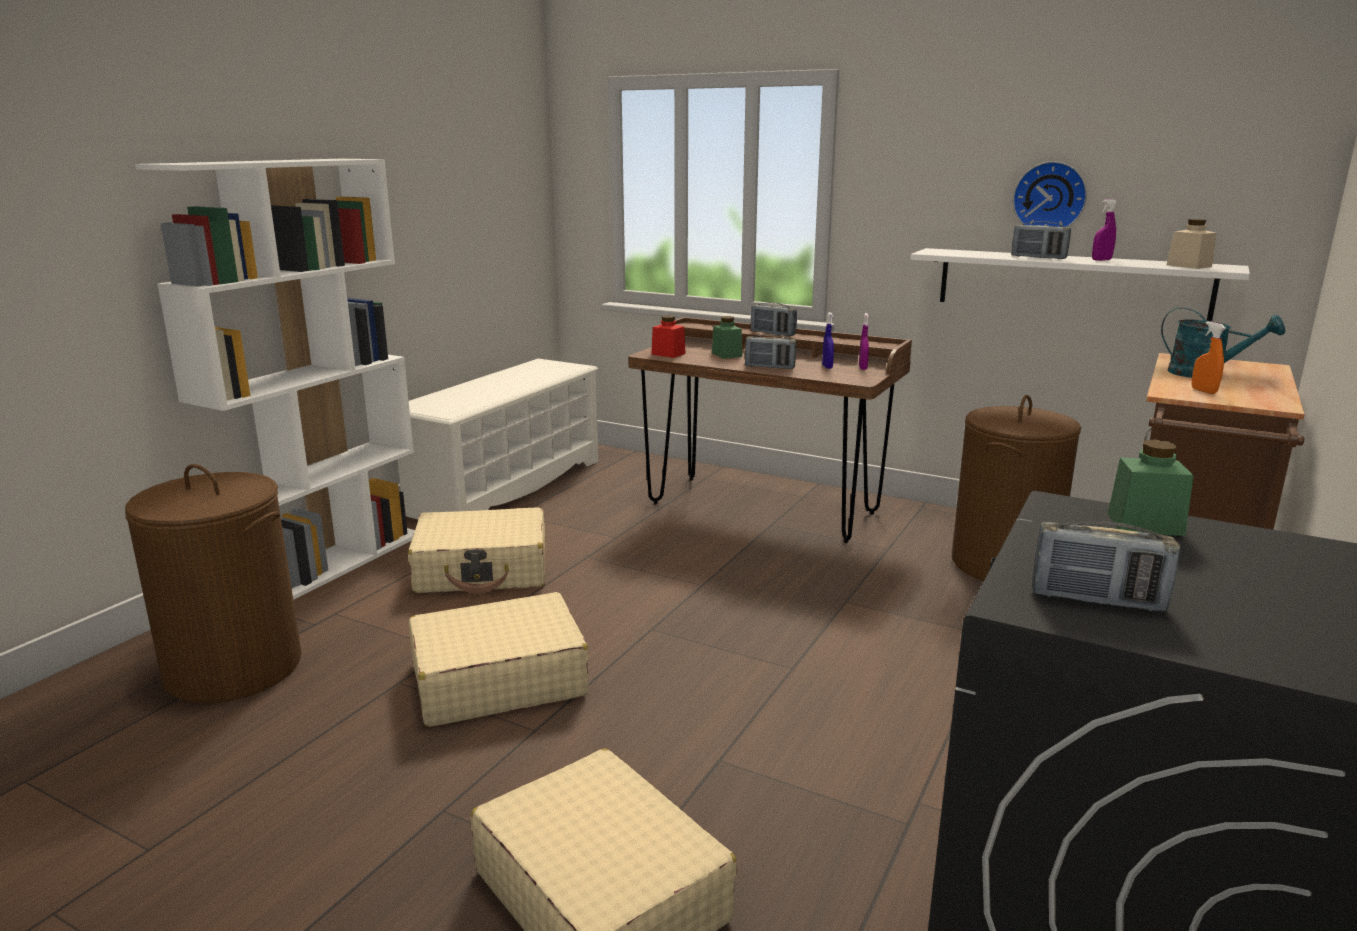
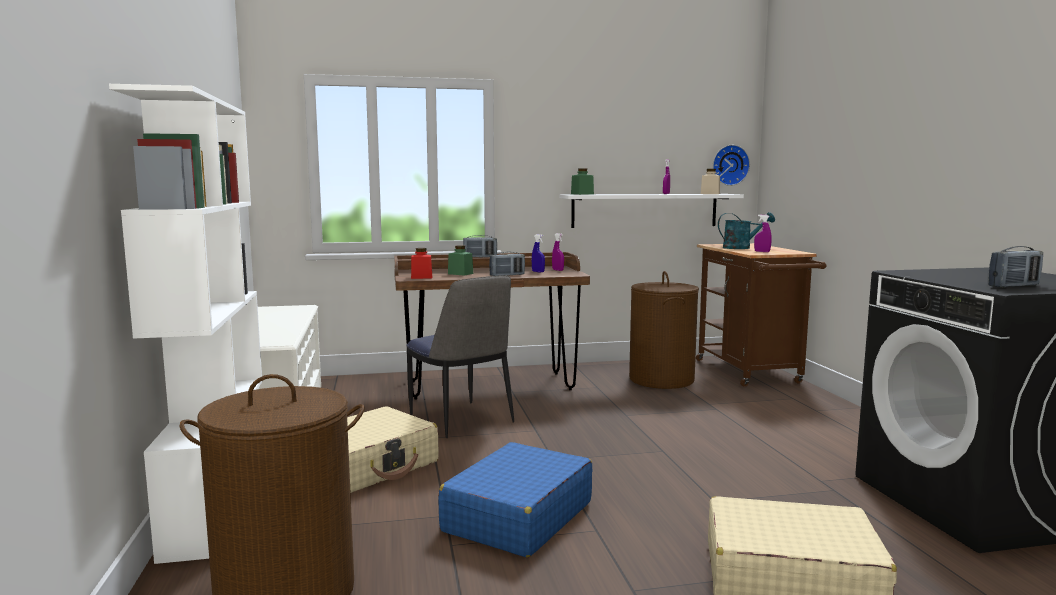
camera: 40 degrees left, 10 degrees down
beige suitcase [409,592,589,727] -> blue suitcase [438,442,592,557]
radio [1011,221,1071,259] -> none
wall clock [1012,161,1087,227] -> wall clock moved to [713,145,750,186]
green jar [1108,440,1194,536] -> green jar moved to [571,168,594,195]
orange spray bottle [1192,321,1226,394] -> purple spray bottle [754,215,772,252]
none -> chair [406,275,514,438]

